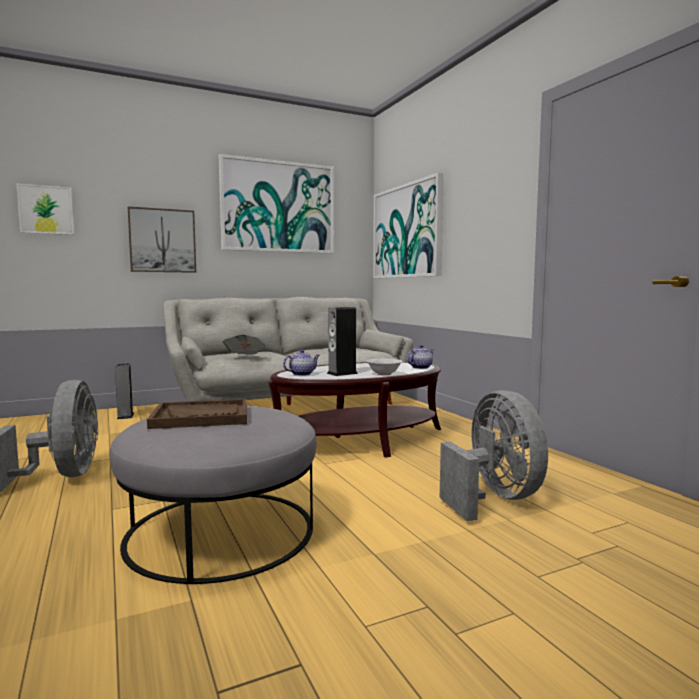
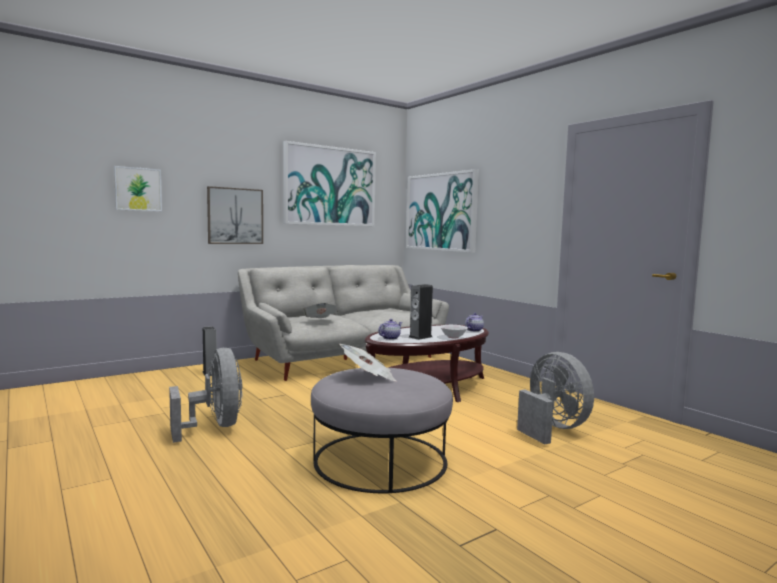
camera: 10 degrees left, 0 degrees up
brown tray [147,399,247,429] -> newspaper [339,344,396,381]

